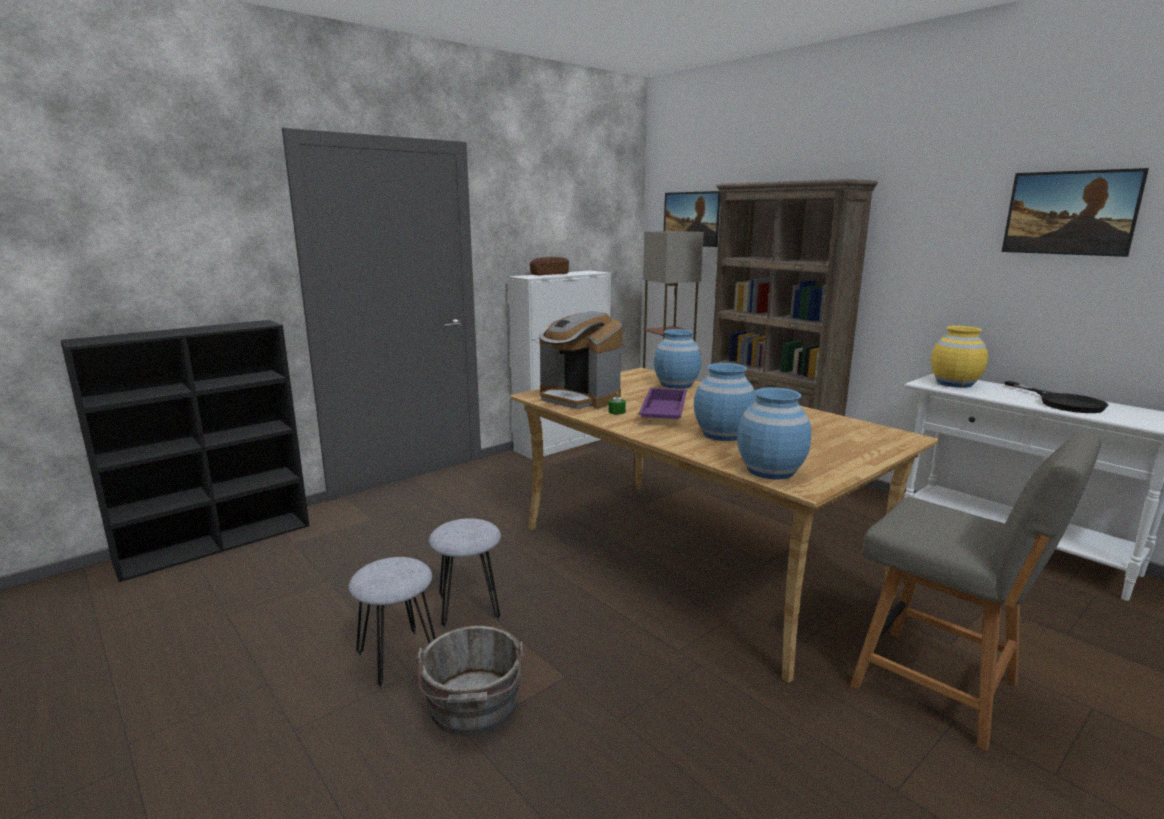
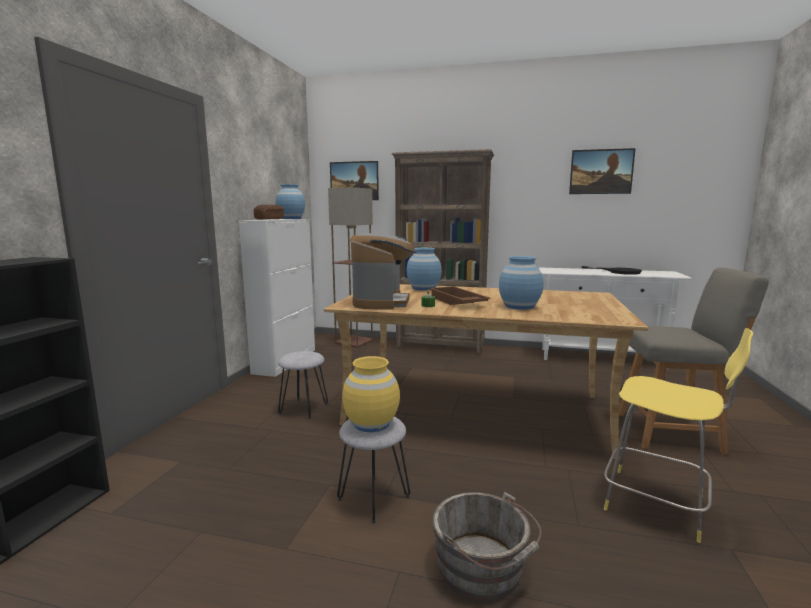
camera: 35 degrees left, 5 degrees down
grey stool [349,557,436,688] -> grey stool moved to [278,351,328,419]
coffee machine [539,311,622,409] -> coffee machine turned 90 degrees counterclockwise [349,233,417,310]
purple tray [639,388,687,419] -> brown tray [430,286,491,305]
blue vase [737,387,811,479] -> blue vase moved to [276,184,305,219]
yellow vase [931,326,988,388] -> yellow vase moved to [342,356,400,432]
none -> yellow stool [604,328,753,543]

